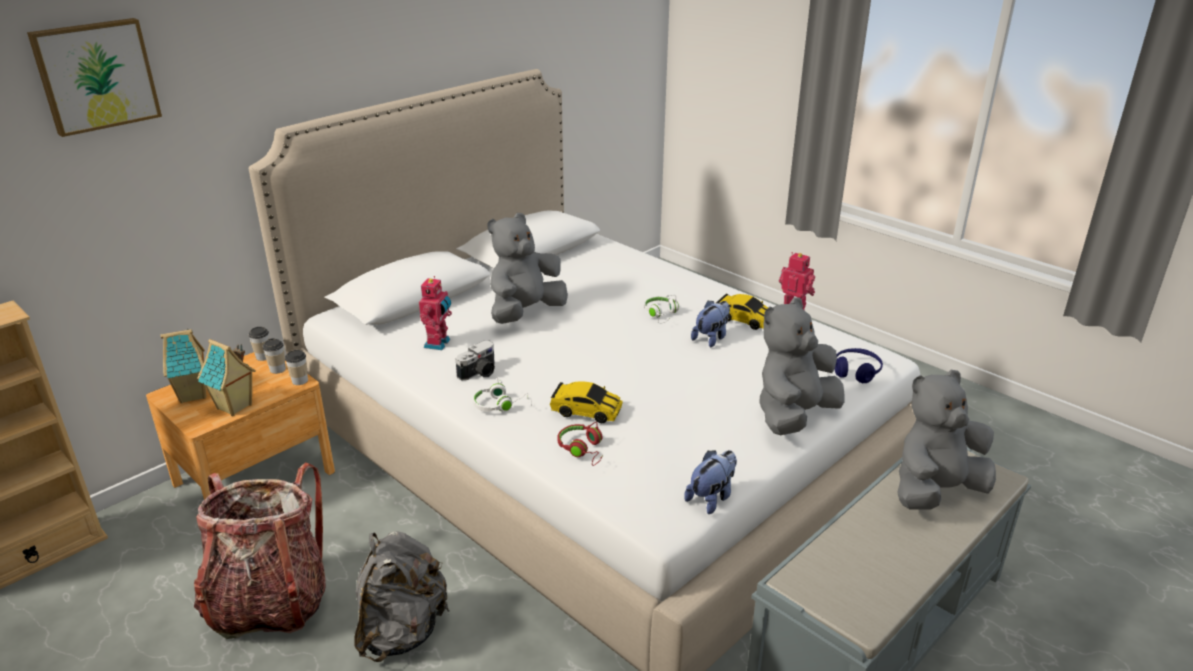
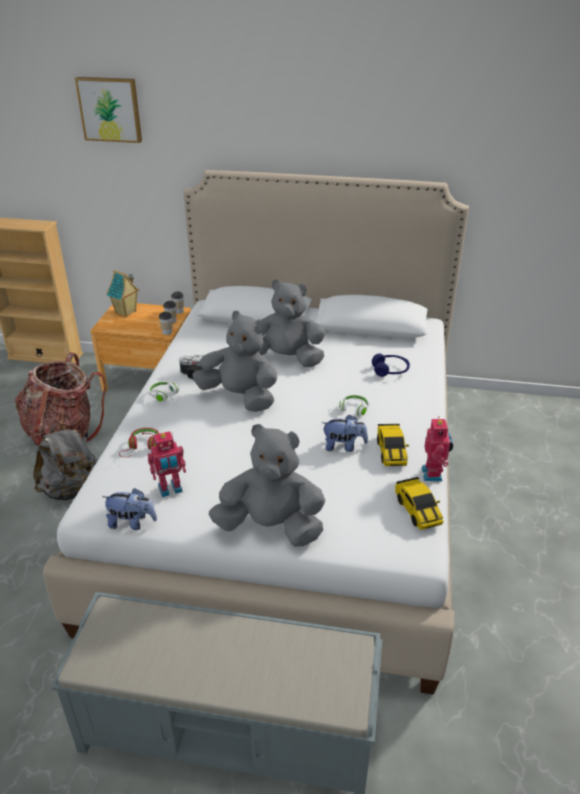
camera: 55 degrees right, 5 degrees up
toy house [198,339,256,416] -> none
toy robot [419,276,452,350] -> toy robot moved to [148,431,186,497]
toy car [550,381,623,423] -> toy car moved to [395,477,444,530]
blue headphones [835,348,883,383] -> blue headphones moved to [372,354,410,377]
grey plush toy [897,370,996,510] -> grey plush toy moved to [192,311,277,412]

